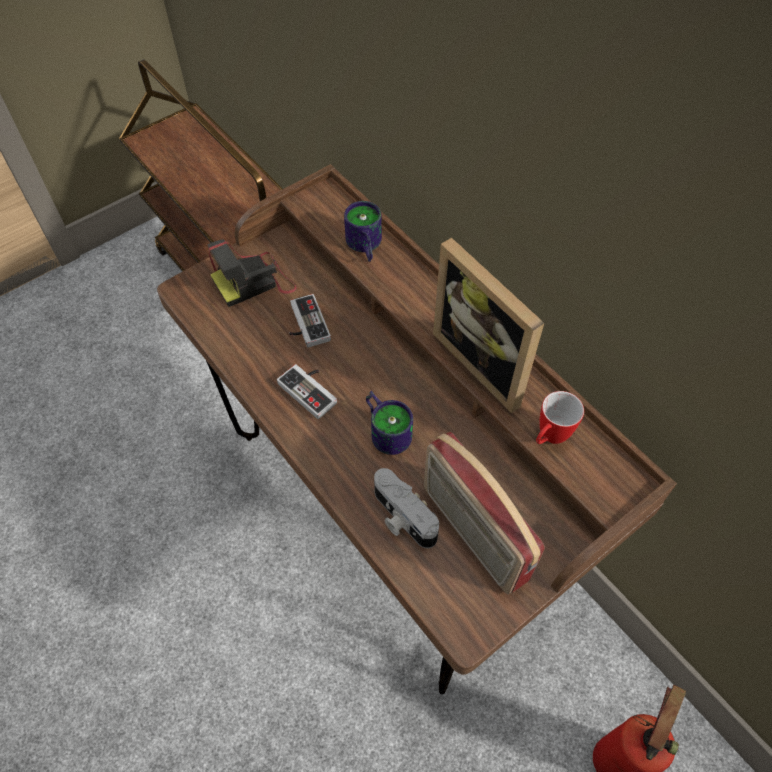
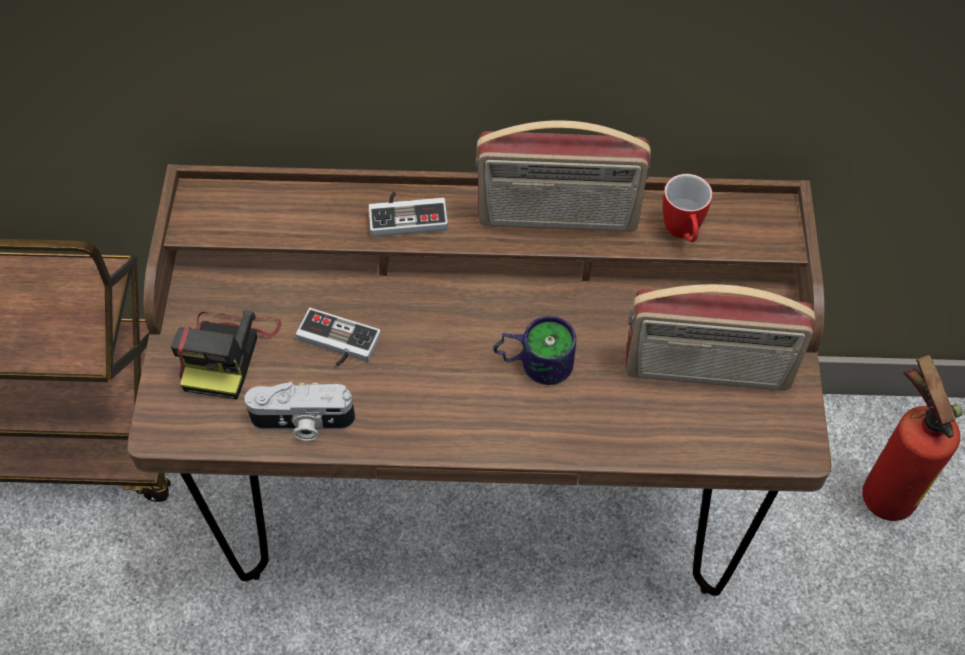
camera: 50 degrees left, 0 degrees up
game controller [277,364,337,419] -> game controller moved to [368,192,448,237]
mug [344,201,382,262] -> none
camera [374,468,439,549] -> camera moved to [244,382,355,441]
picture frame [433,238,544,413] -> radio [475,120,651,232]

